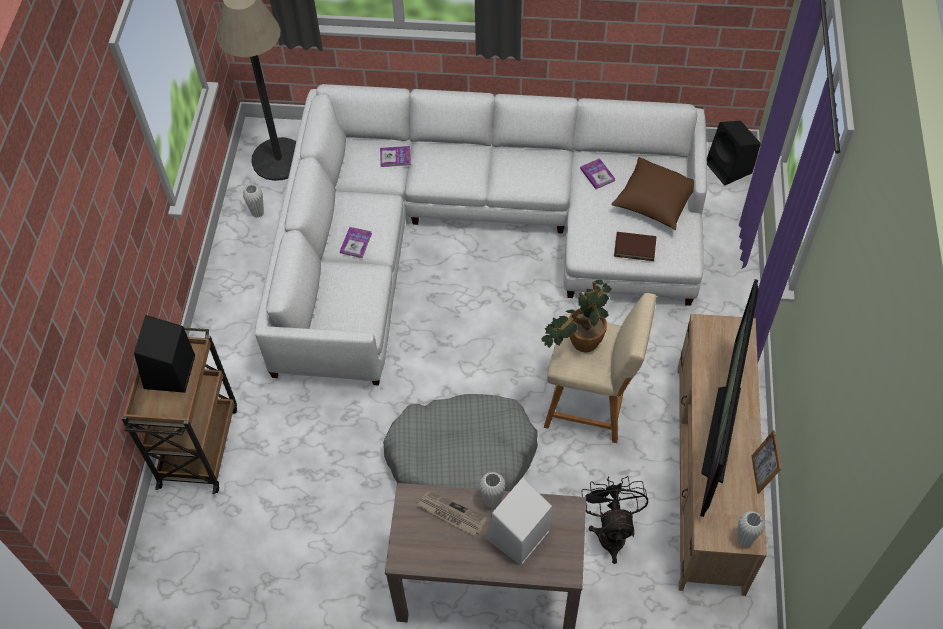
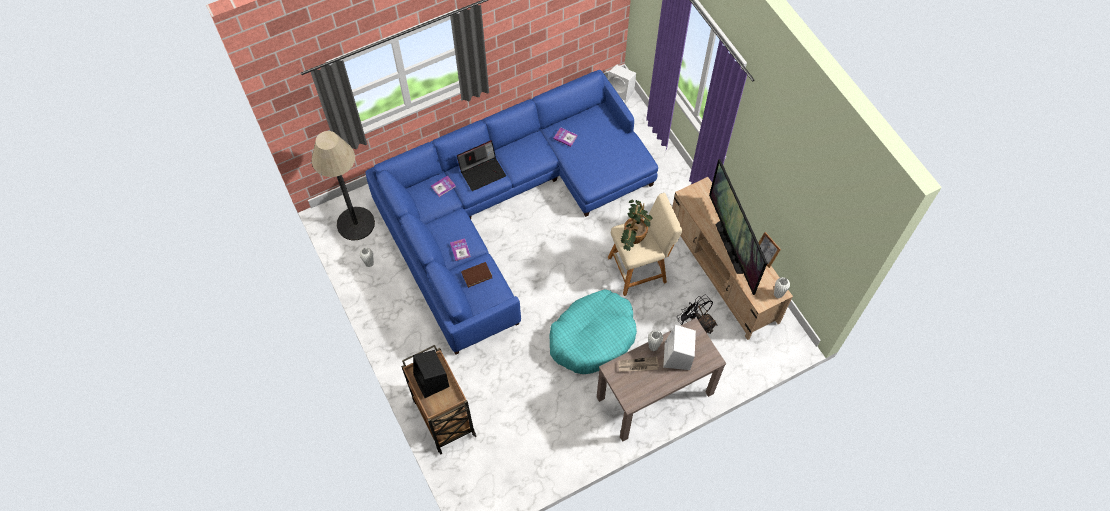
camera: 35 degrees left, 5 degrees up
white sofa [255,84,707,385] -> blue sofa [365,70,658,355]
grey dog bed [383,394,538,491] -> turquoise dog bed [550,289,637,374]
brown pillow [611,157,694,230] -> none
brown book [614,232,657,261] -> brown book moved to [461,262,492,288]
black speaker [707,121,761,186] -> white speaker [608,65,636,104]
none -> laptop [457,140,506,191]

